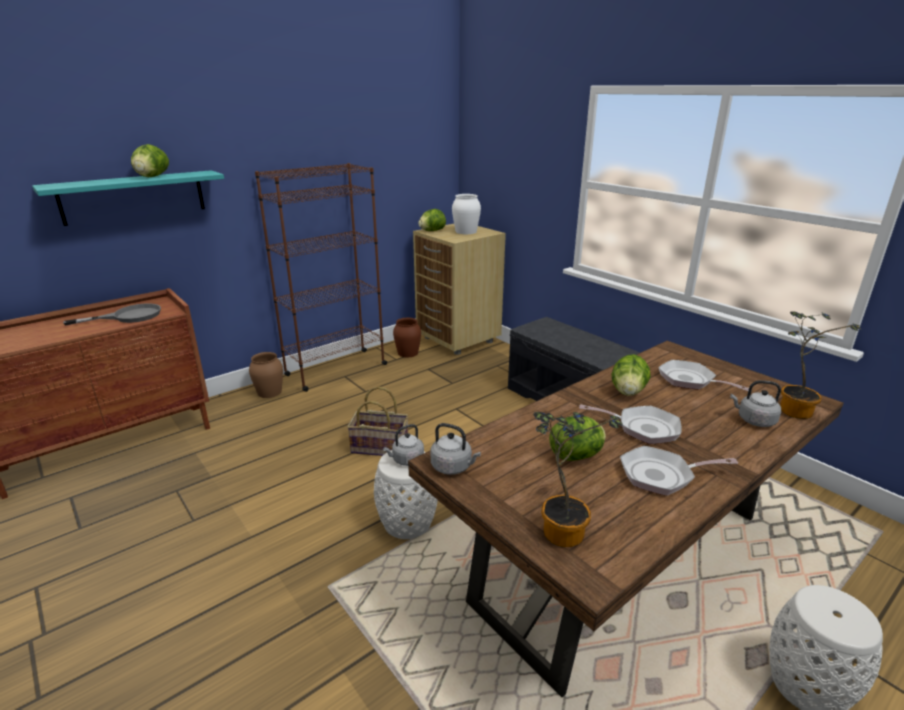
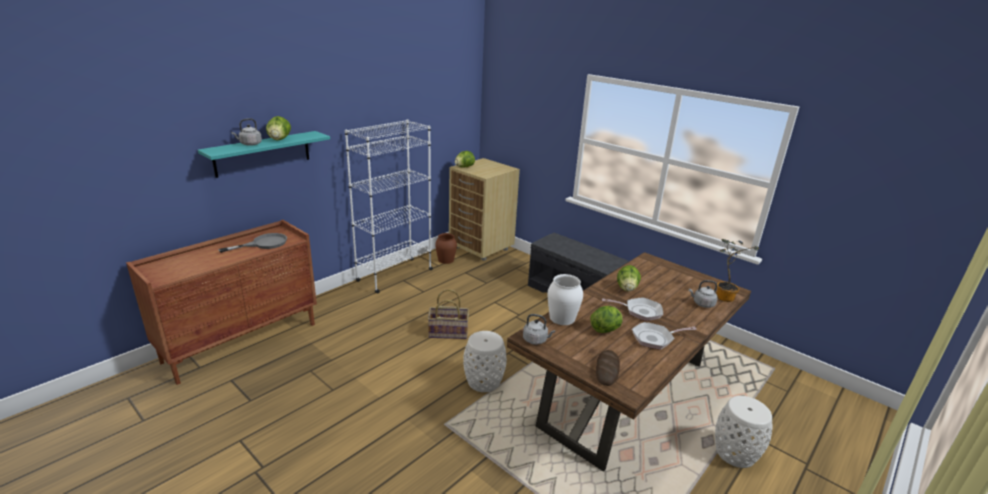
camera: 10 degrees left, 0 degrees up
brown vase [249,352,283,398] -> none
brown bookcase [255,163,387,392] -> white bookcase [345,119,433,294]
grey kettle [383,424,424,466] -> grey kettle moved to [231,118,262,146]
white vase [452,194,481,234] -> white vase moved to [548,274,583,325]
potted plant [533,412,623,547] -> bread [596,350,620,386]
frying pan [659,360,749,391] -> none

